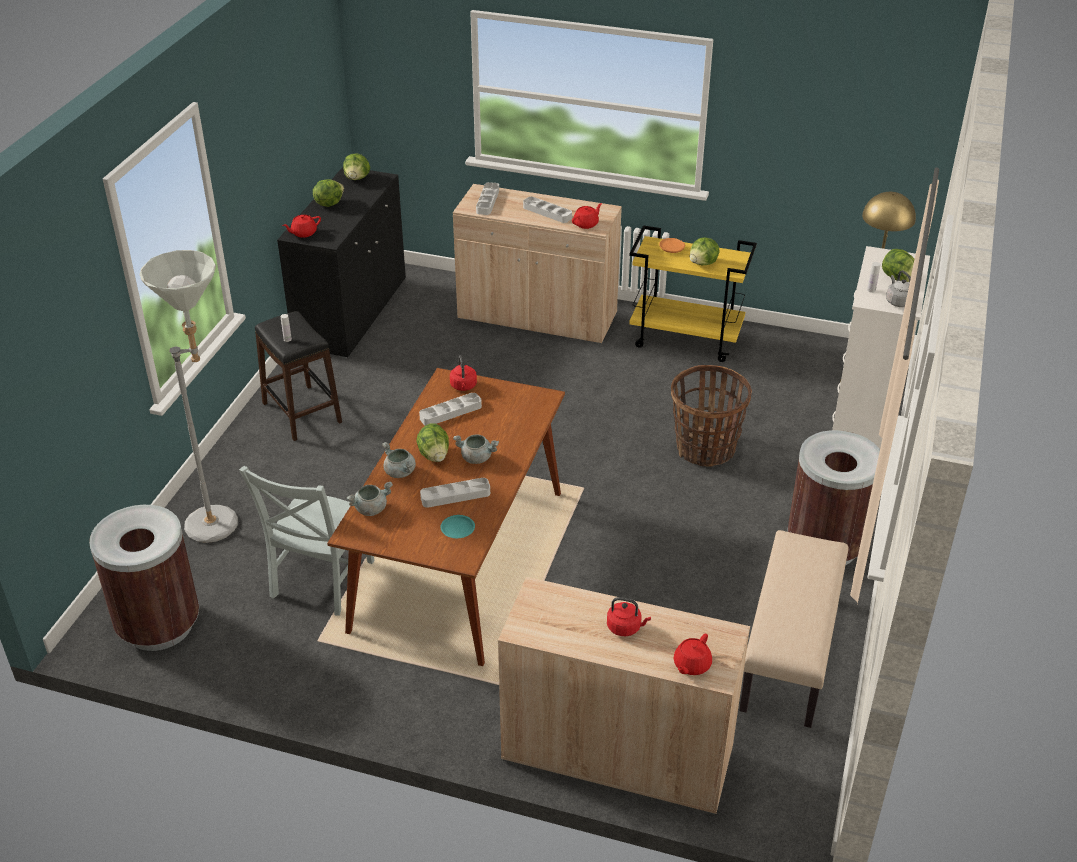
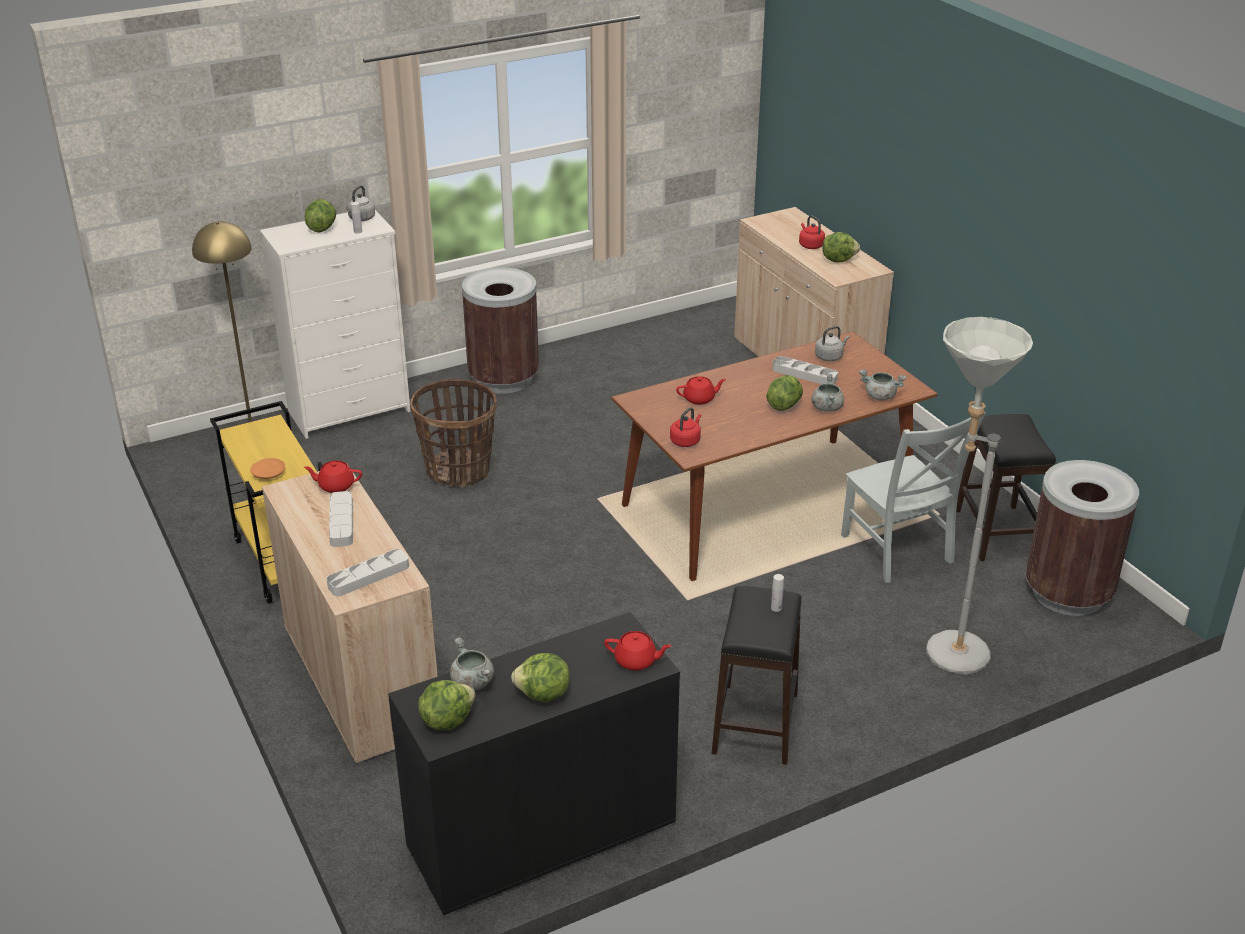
camera: 135 degrees left, 5 degrees down
grey chair [239,466,374,616] -> grey chair turned 90 degrees clockwise [841,412,986,583]
grey tray [419,393,482,425] -> none
turquoise plate [440,515,475,538] -> grey kettle [815,326,850,361]
grey cooking pot [453,434,499,464] -> grey cooking pot moved to [450,637,494,690]
red teapot [674,633,712,675] -> red teapot moved to [676,376,726,405]
lettuce [690,237,720,265] -> lettuce moved to [822,232,860,262]
beige bench [739,530,849,728] -> none
none -> black stool [956,414,1056,561]

